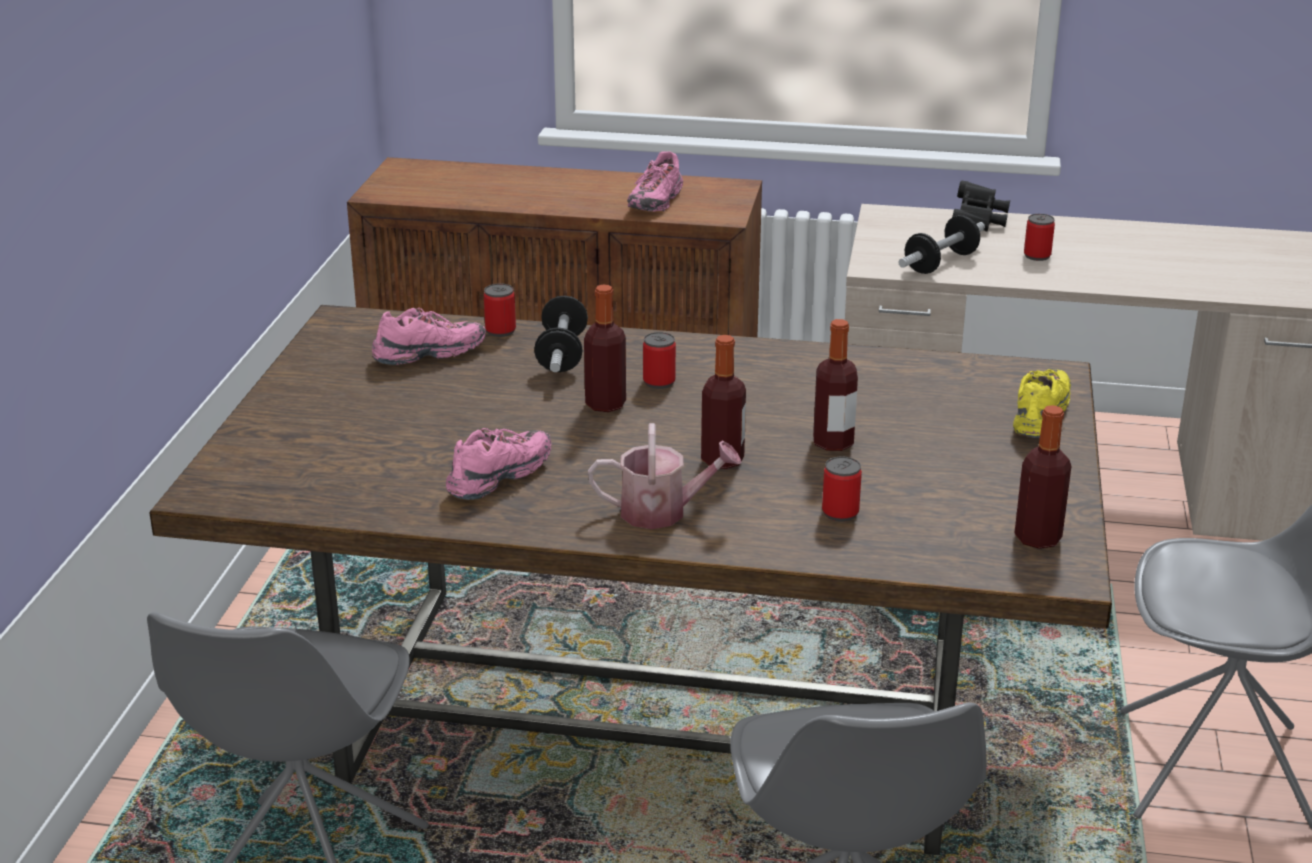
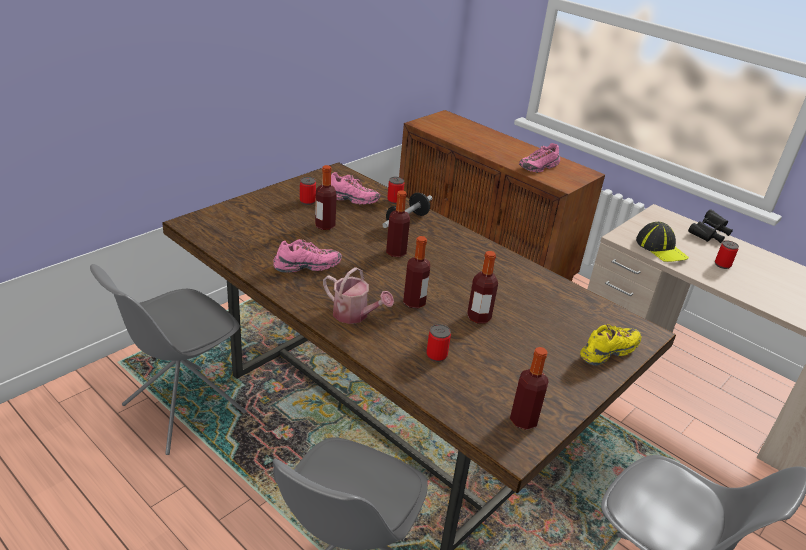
camera: 30 degrees right, 5 degrees up
can [643,332,676,389] -> can moved to [300,177,316,205]
dumbbell [898,215,985,274] -> cap [636,222,689,262]
none -> bottle [315,165,337,230]

